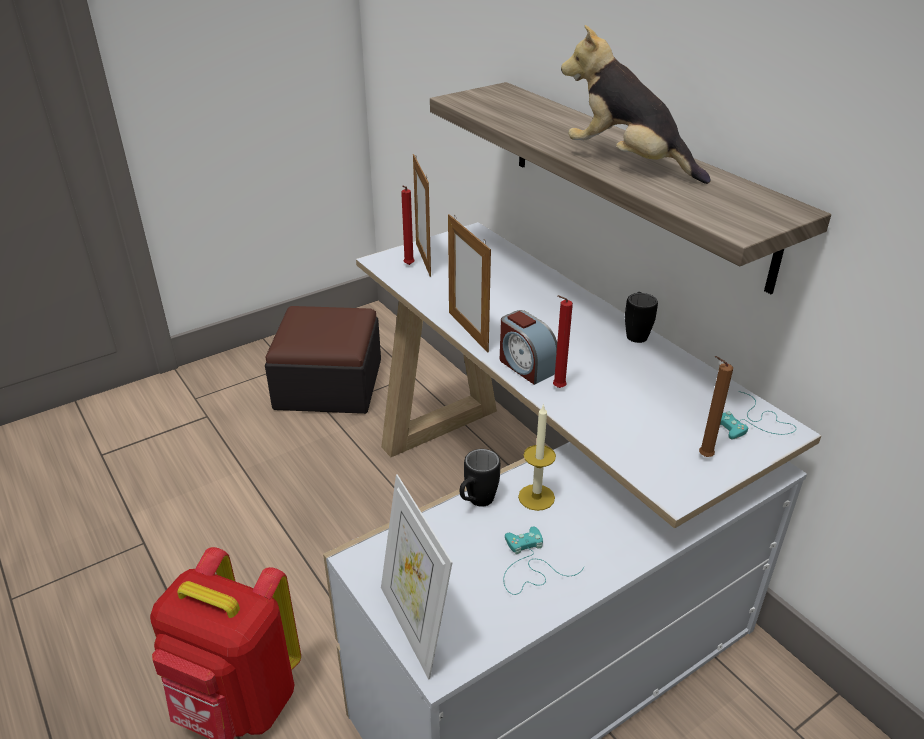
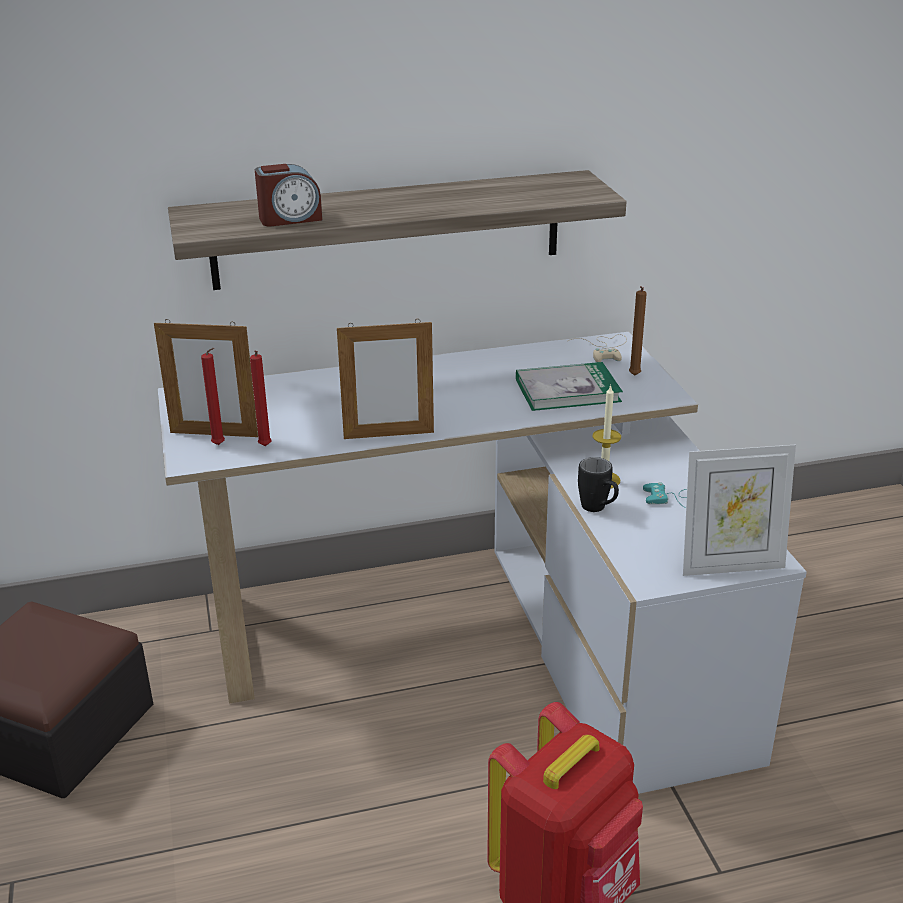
camera: 70 degrees left, 5 degrees down
alarm clock [500,310,557,385] -> alarm clock moved to [255,164,322,226]
red candle [553,295,573,388] -> red candle moved to [250,351,272,446]
plush toy [561,25,711,184] -> none
black mug [625,292,658,343] -> none
turquoise game controller [720,391,796,440] -> beige game controller [568,334,627,362]
none -> book [516,362,623,411]

